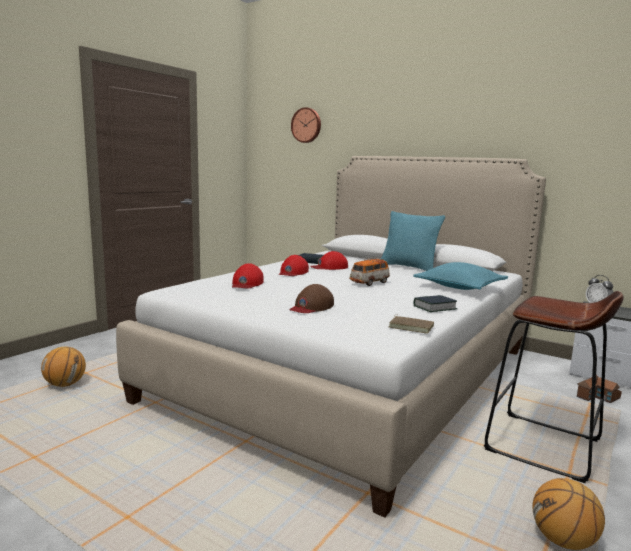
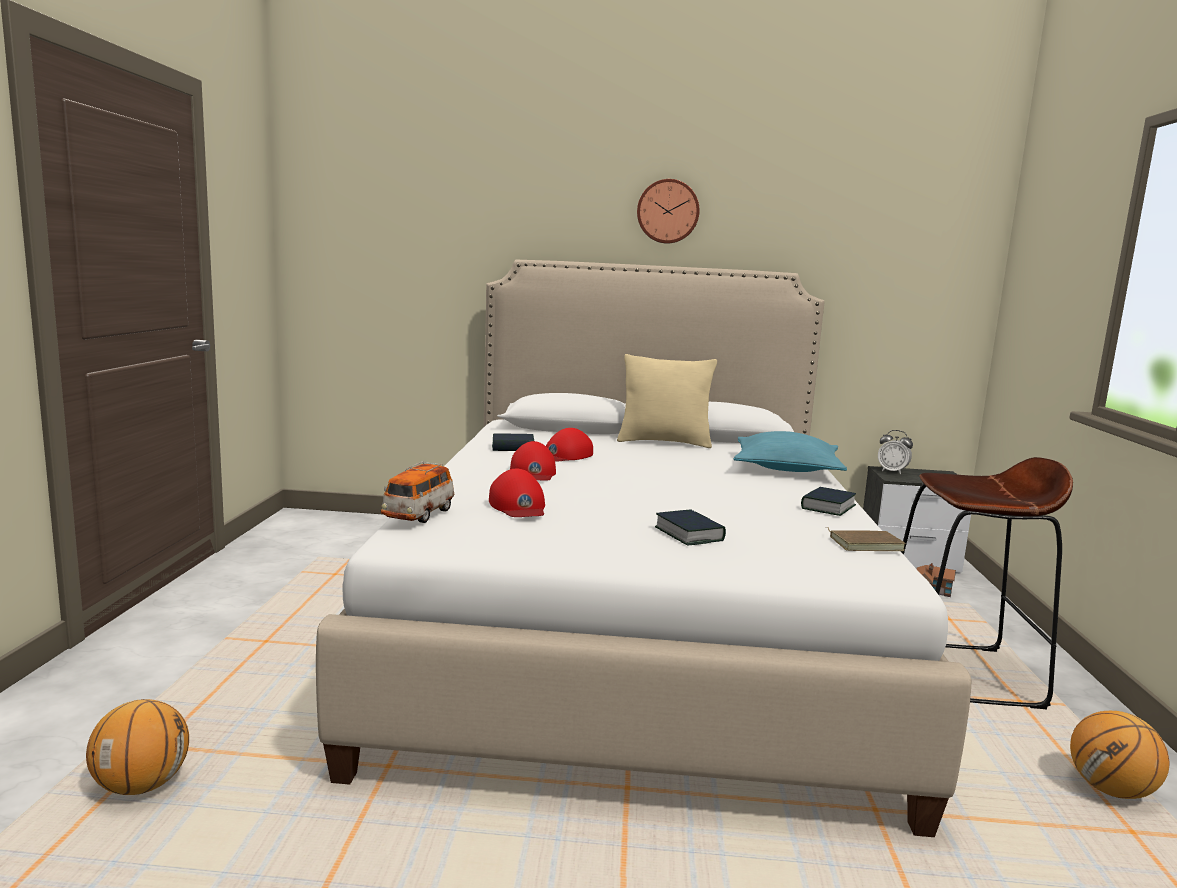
camera: 30 degrees left, 0 degrees up
brown cap [289,284,334,313] -> book [655,509,726,546]
wall clock [291,107,321,143] -> wall clock moved to [637,179,700,244]
toy car [349,257,390,286] -> toy car moved to [381,461,455,523]
turquoise pillow [381,211,445,271] -> beige pillow [617,354,717,448]

